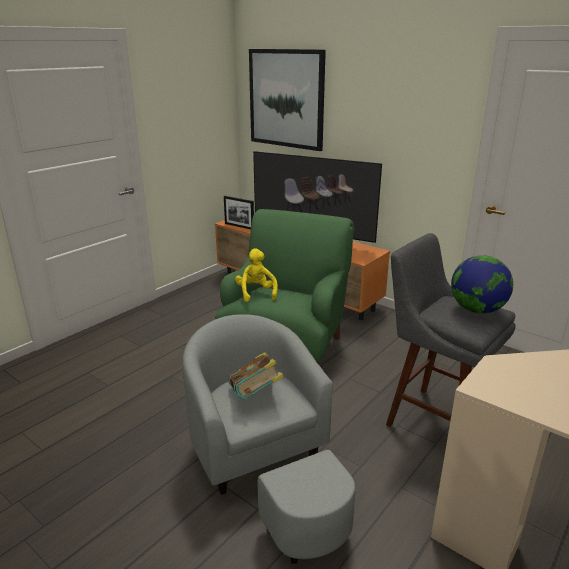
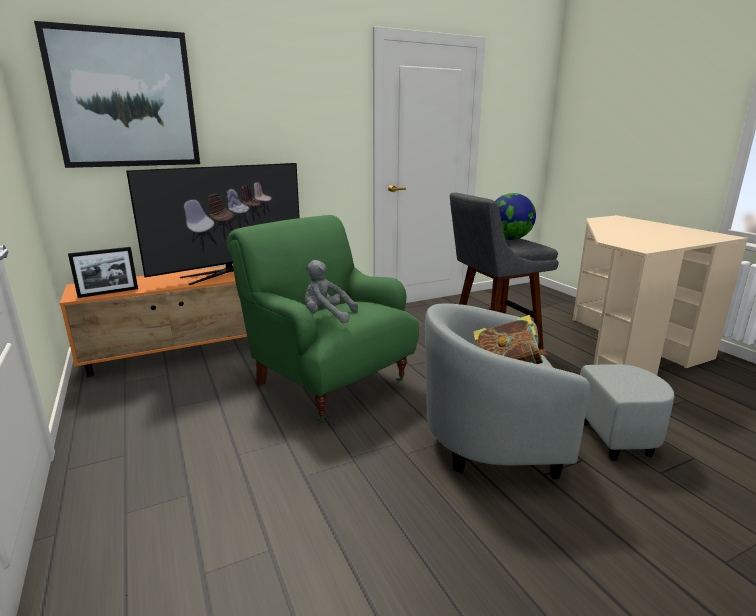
camera: 65 degrees left, 5 degrees down
yellow plush toy [235,248,278,302] -> grey plush toy [305,260,358,323]

